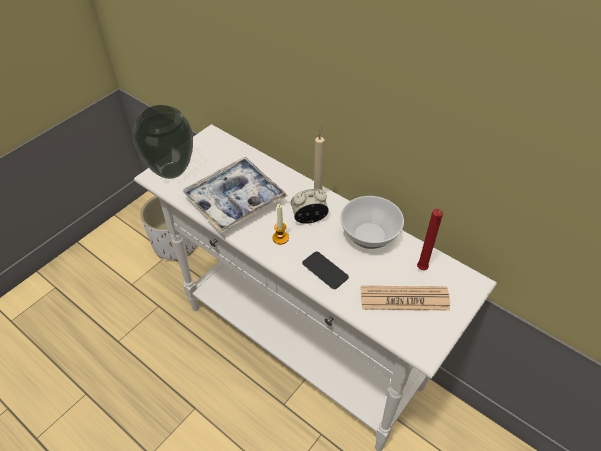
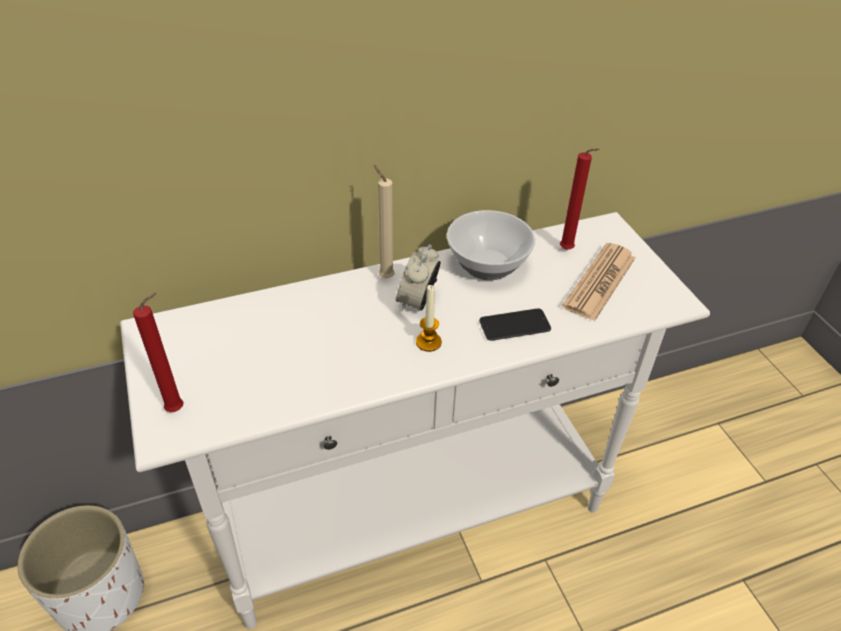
camera: 60 degrees left, 5 degrees down
vase [133,105,193,179] -> red candle [133,293,183,412]
tray [182,157,287,233] -> none

